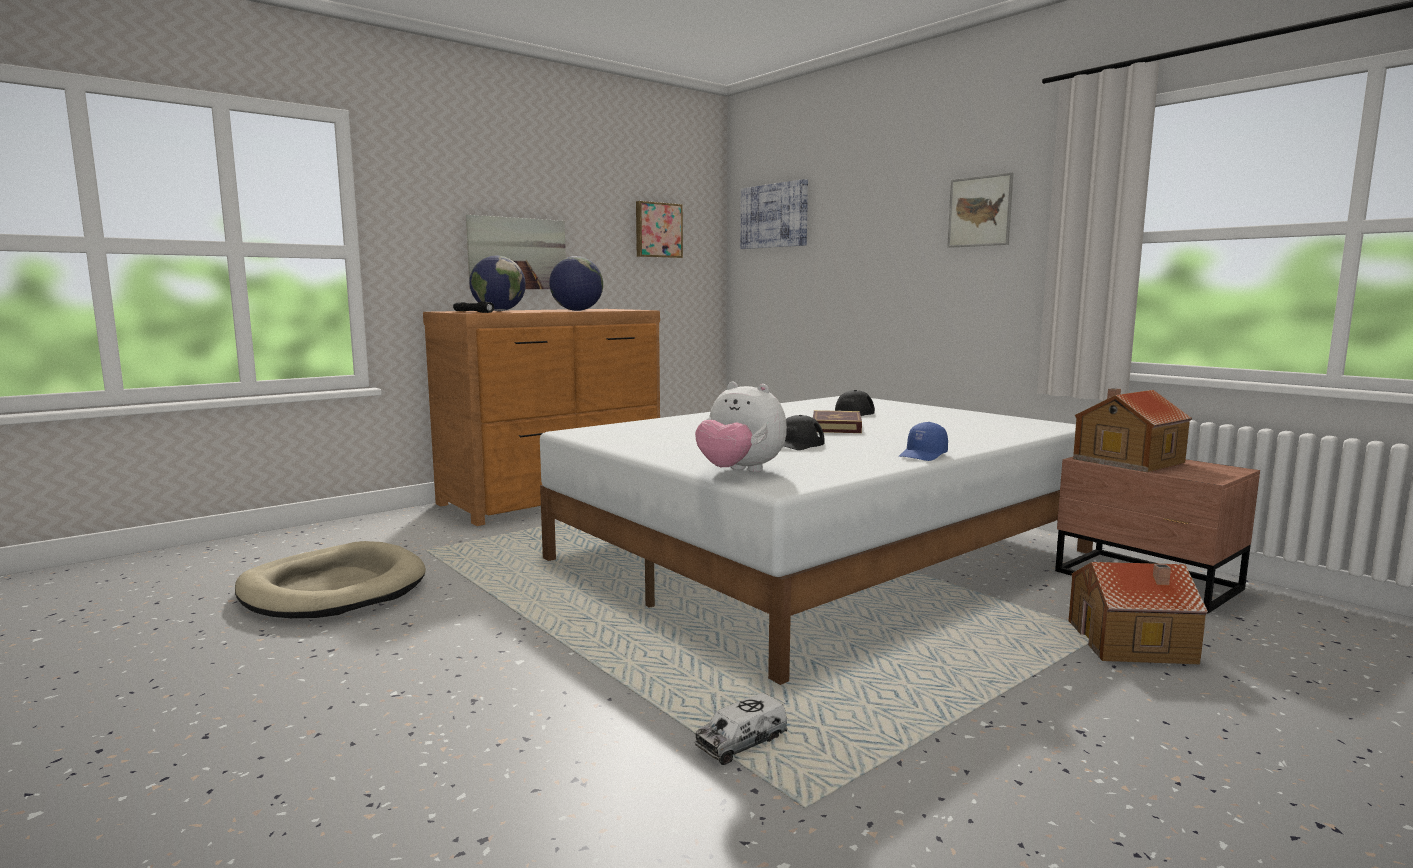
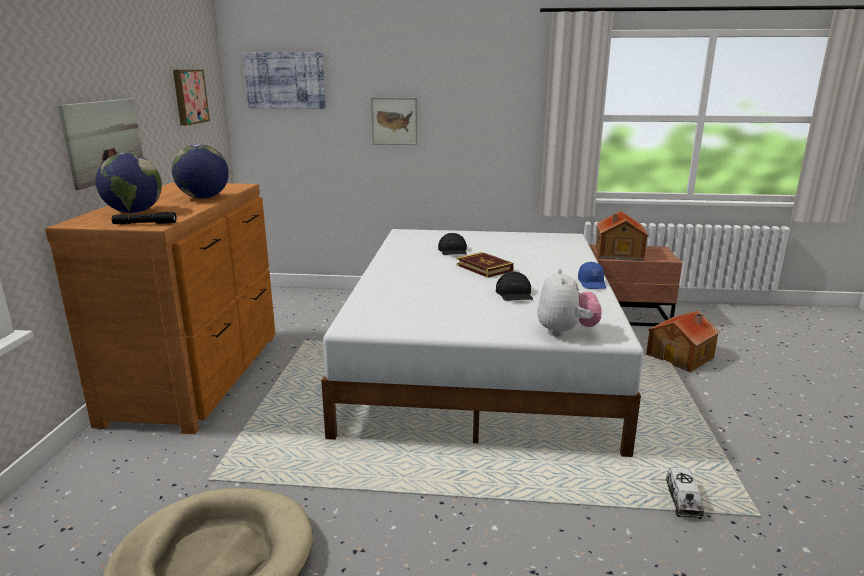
camera: 45 degrees left, 10 degrees up
plush toy [695,382,787,472] -> plush toy turned 75 degrees counterclockwise [537,268,601,337]
picture [947,172,1014,248] -> picture moved to [371,98,417,145]

